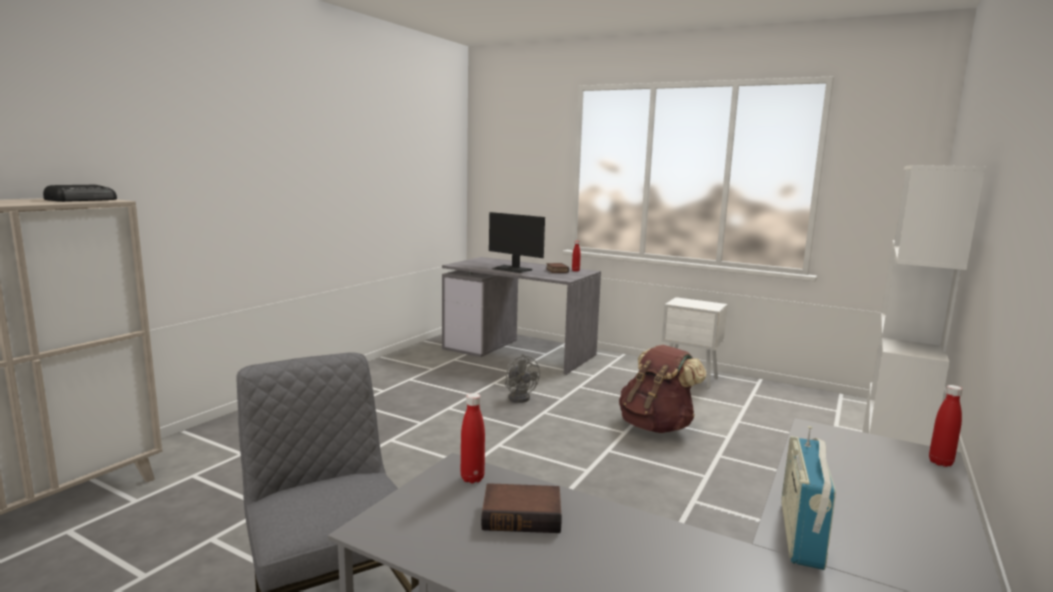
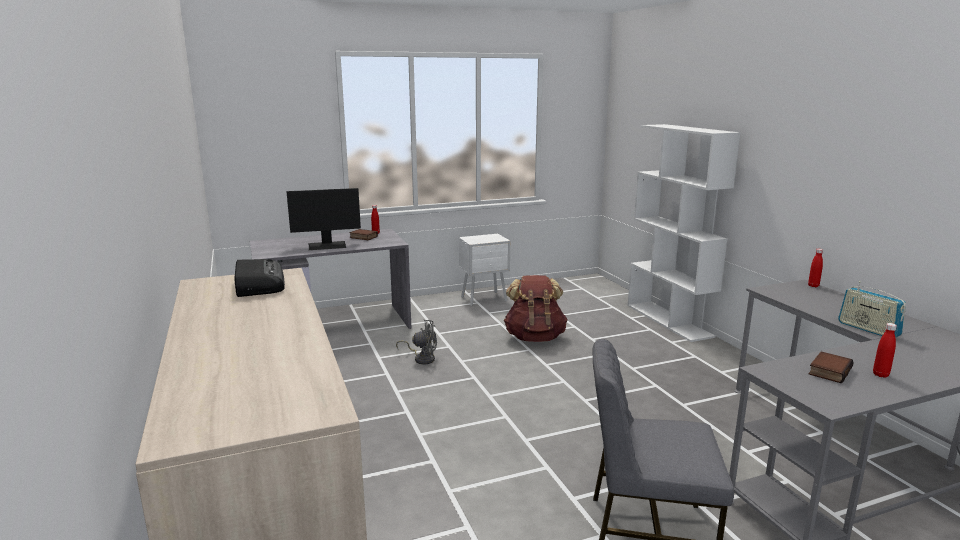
camera: 50 degrees left, 5 degrees up
red bottle [461,393,485,483] -> red bottle moved to [873,323,897,378]

